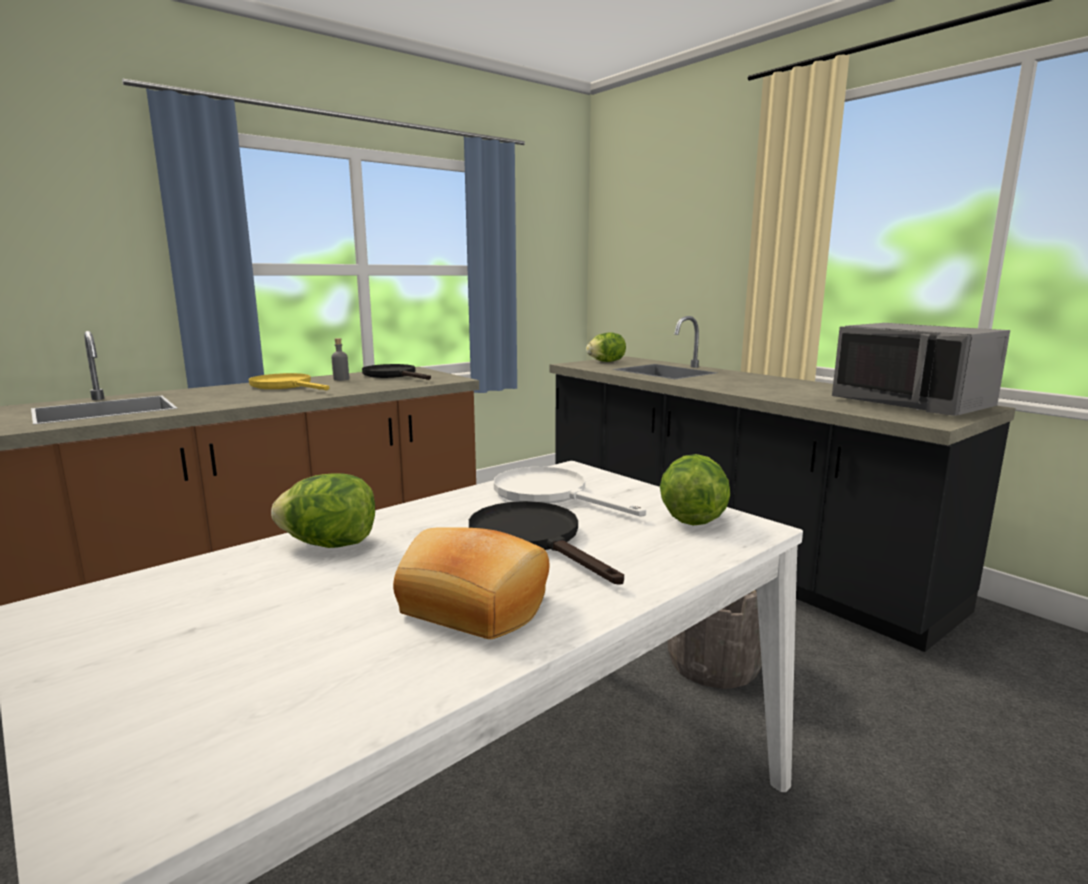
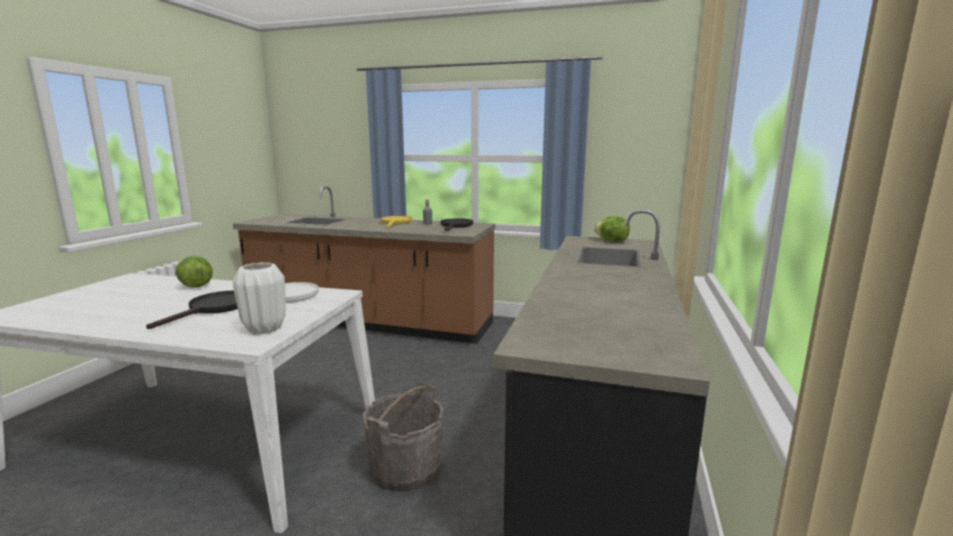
camera: 55 degrees right, 0 degrees up
bread [393,527,550,639] -> none
lettuce [660,454,730,526] -> white vase [233,263,286,334]
grey microwave [832,323,1010,416] -> none

